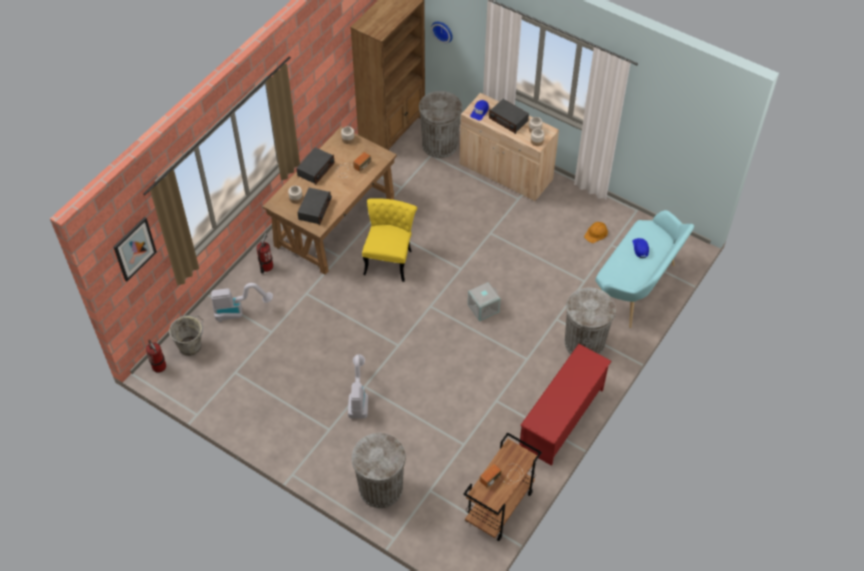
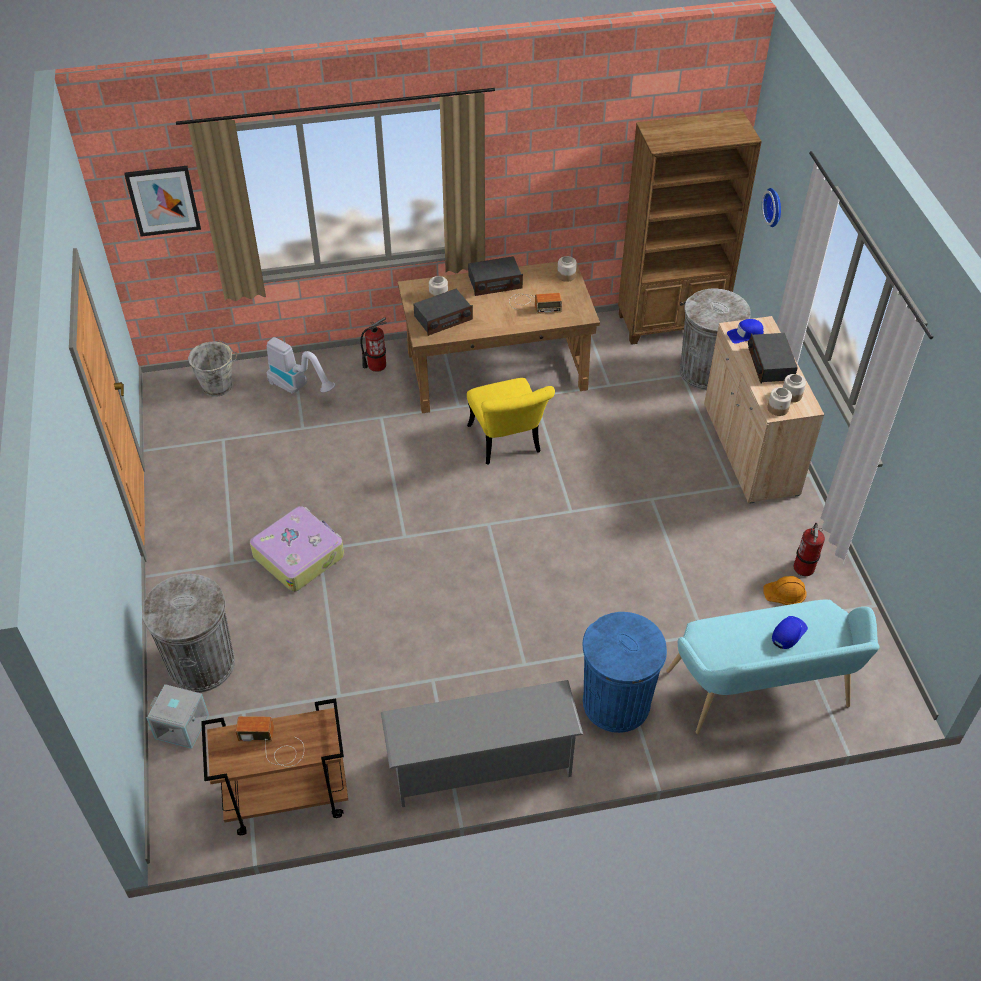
camera: 45 degrees right, 5 degrees down
fire extinguisher [146,340,166,373] -> fire extinguisher moved to [794,523,825,576]
vacuum cleaner [348,354,368,418] -> suitcase [250,506,344,592]
yellow chair [362,198,417,282] -> yellow chair turned 105 degrees clockwise [467,378,555,465]
grey storage box [468,282,501,321] -> grey storage box moved to [147,684,209,749]
red shoe rack [519,344,612,466] -> grey shoe rack [381,680,584,807]
grey trash can [564,287,616,355] -> blue trash can [582,612,667,733]

